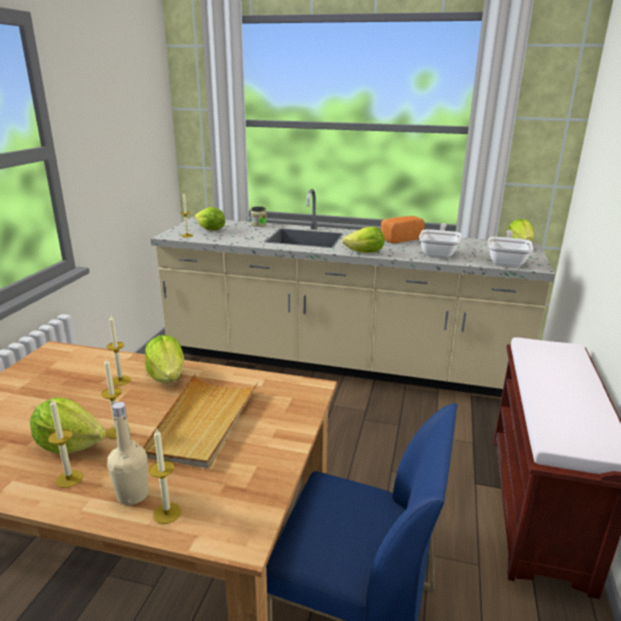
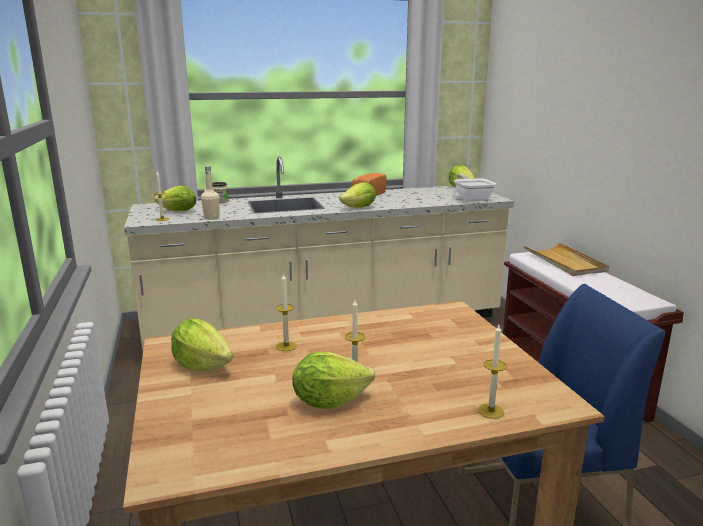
camera: 30 degrees left, 5 degrees down
candle [48,399,83,488] -> none
beige bottle [107,402,148,505] -> beige bottle moved to [201,166,220,220]
beige tray [143,374,258,469] -> beige tray moved to [524,242,609,276]
lettuce [145,335,184,383] -> lettuce moved to [171,318,233,372]
frying pan [419,223,461,258] -> none

